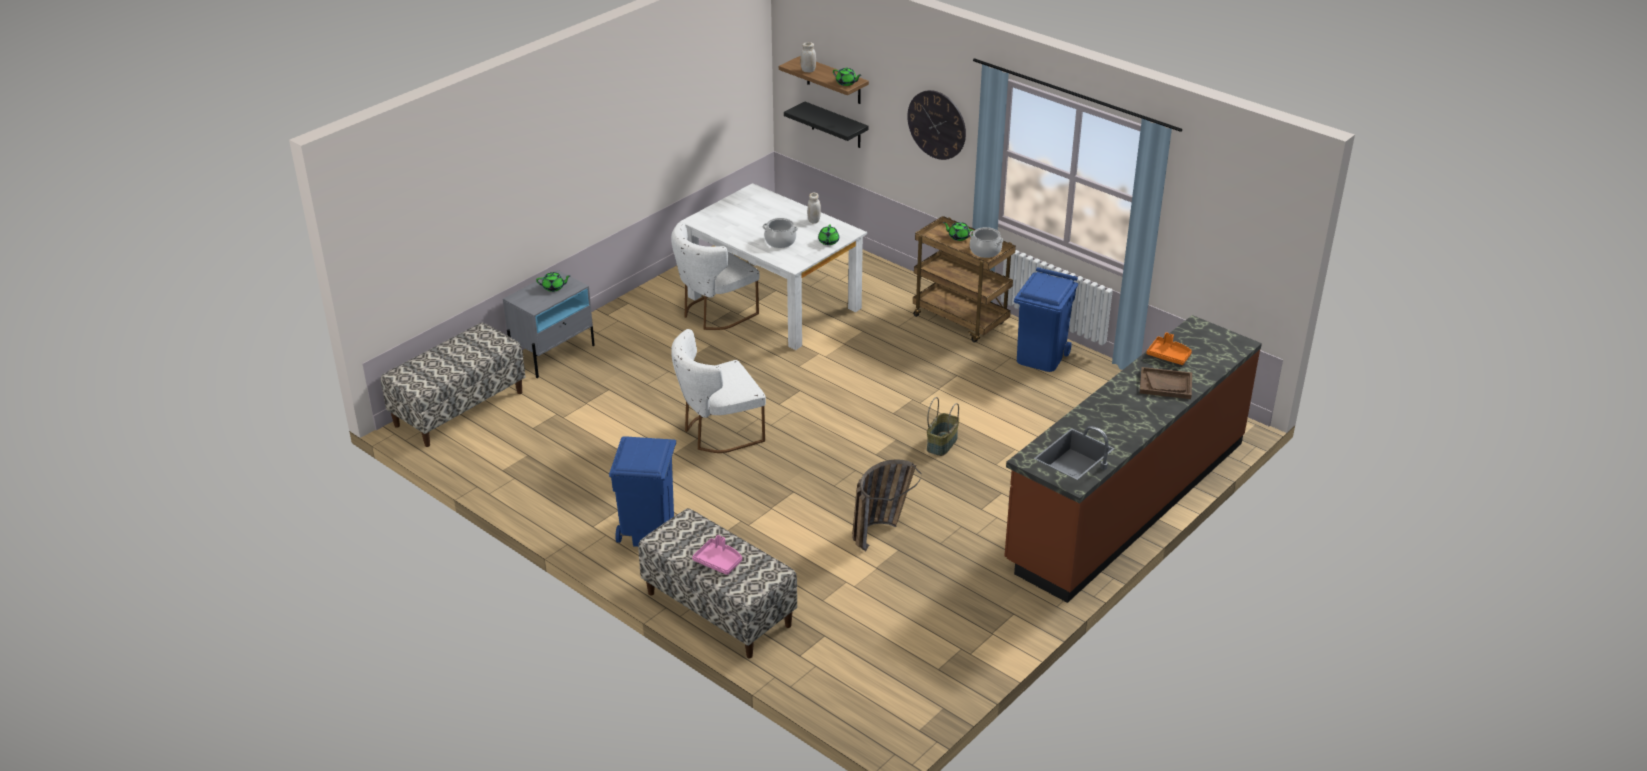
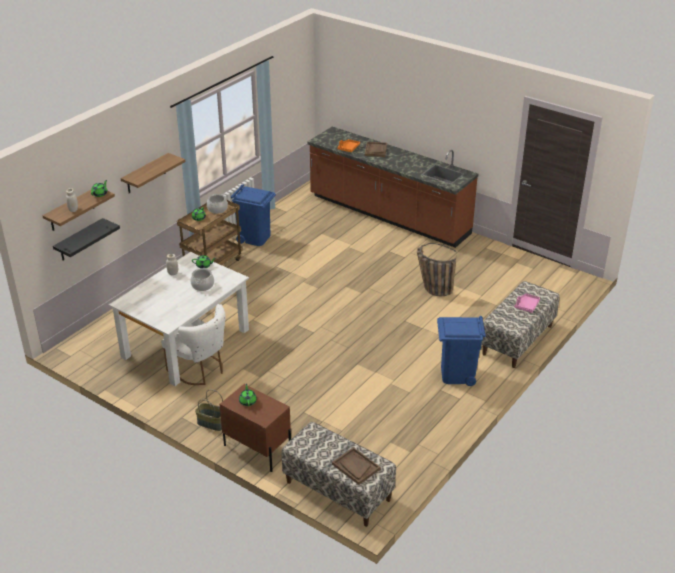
camera: 95 degrees left, 0 degrees up
grey nightstand [503,270,595,378] -> brown nightstand [220,384,291,472]
white chair [671,329,766,453] -> none
wall clock [907,90,966,160] -> shelf [121,153,185,193]
basket [927,397,959,456] -> basket moved to [195,389,223,431]
none -> brown tray [332,447,380,485]

